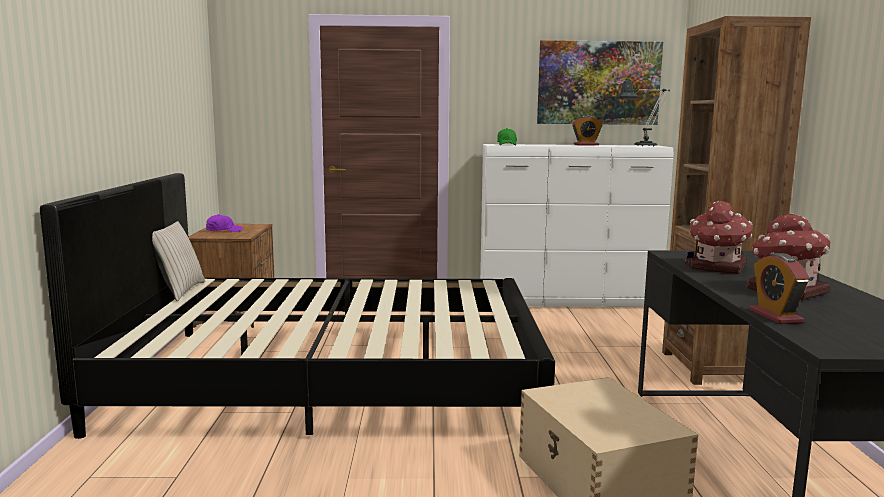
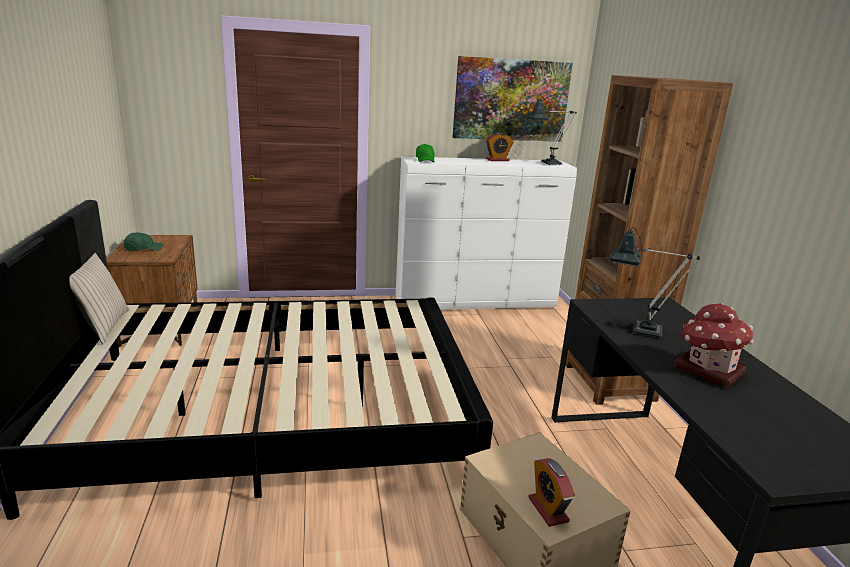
camera: 10 degrees left, 10 degrees up
purple cap [206,214,243,232] -> green cap [123,232,163,251]
toy house [685,201,753,274] -> table lamp [610,227,700,338]
alarm clock [749,253,810,324] -> alarm clock moved to [528,458,575,527]

